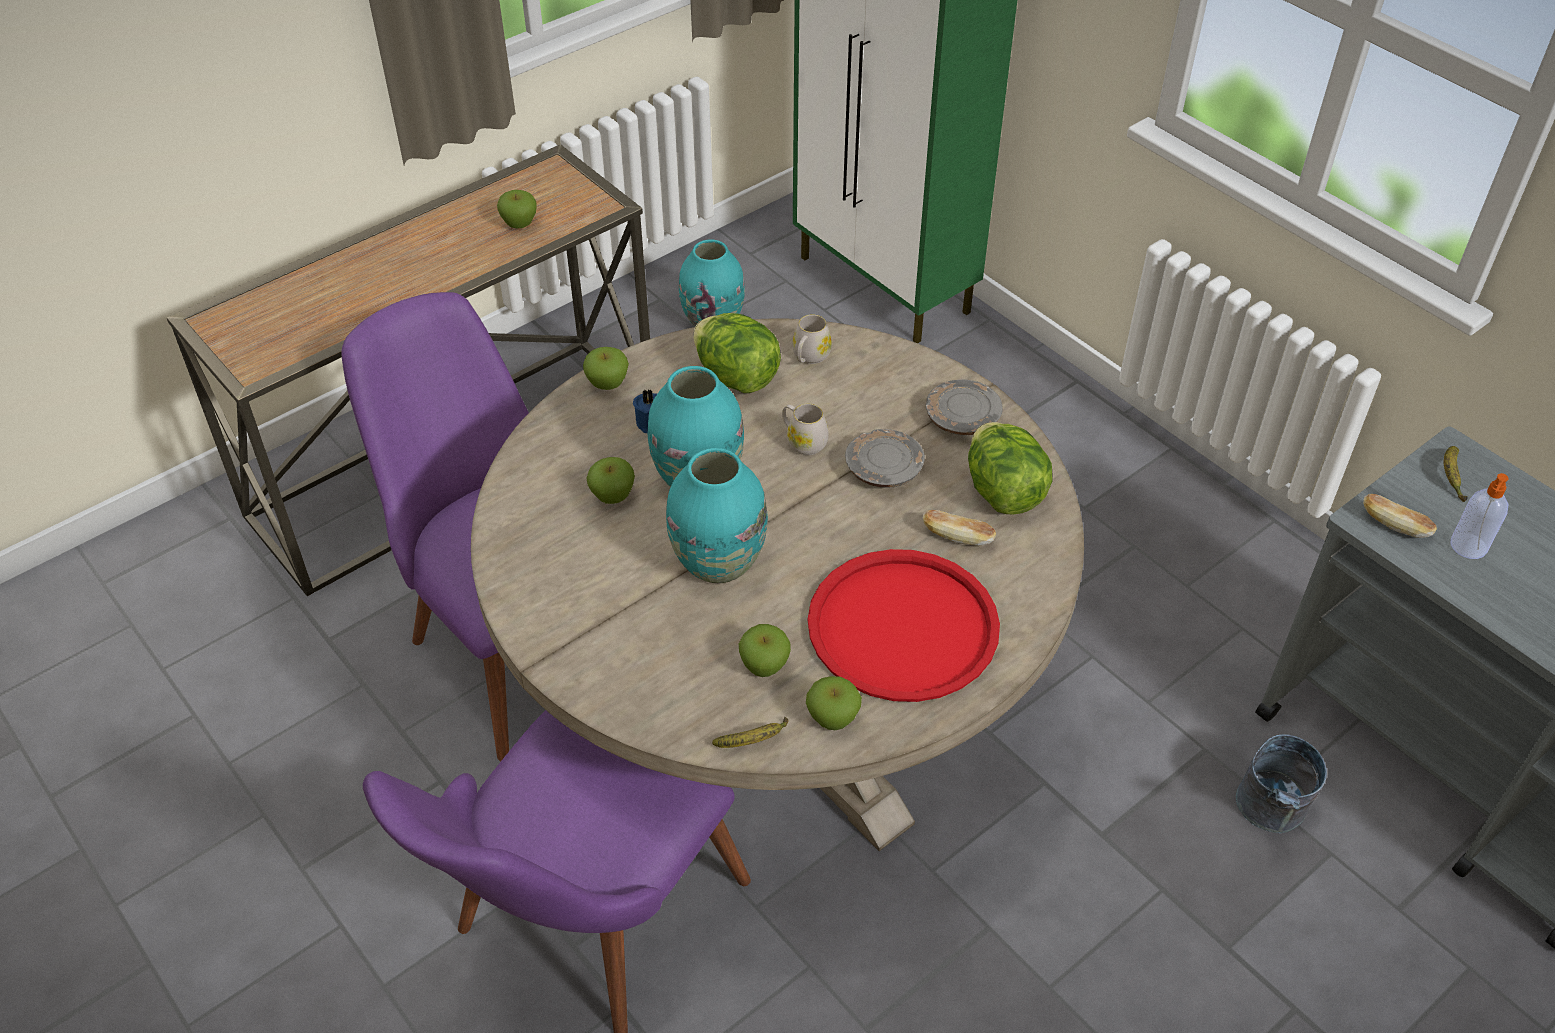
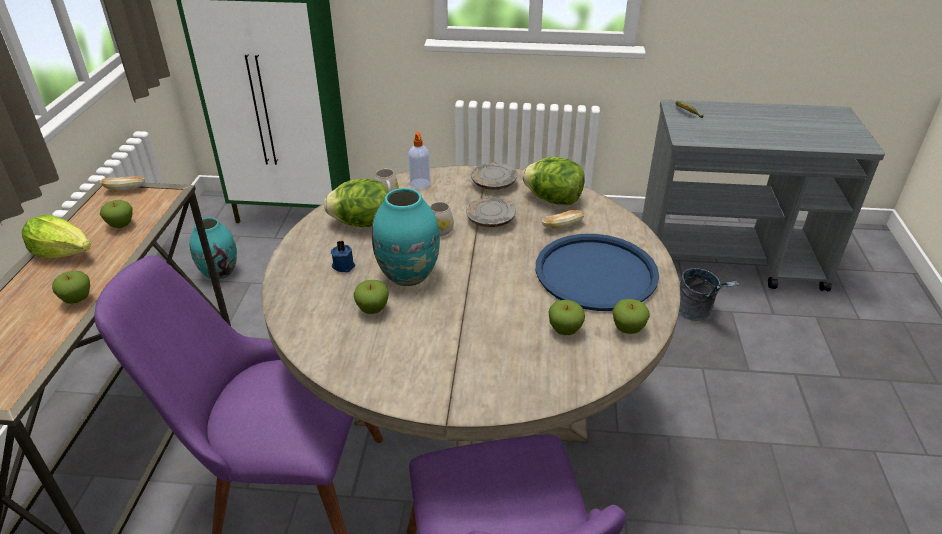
camera: 45 degrees left, 10 degrees down
apple [583,347,629,390] -> apple moved to [52,271,90,304]
turquoise vase [666,448,768,583] -> none
banana [712,717,788,748] -> none
red tray [808,549,1000,702] -> blue tray [536,234,659,311]
bread [1363,494,1437,538] -> bread moved to [100,176,145,190]
soap dispenser [1450,473,1508,559] -> soap dispenser moved to [408,132,430,189]
none -> lettuce [22,215,91,258]

